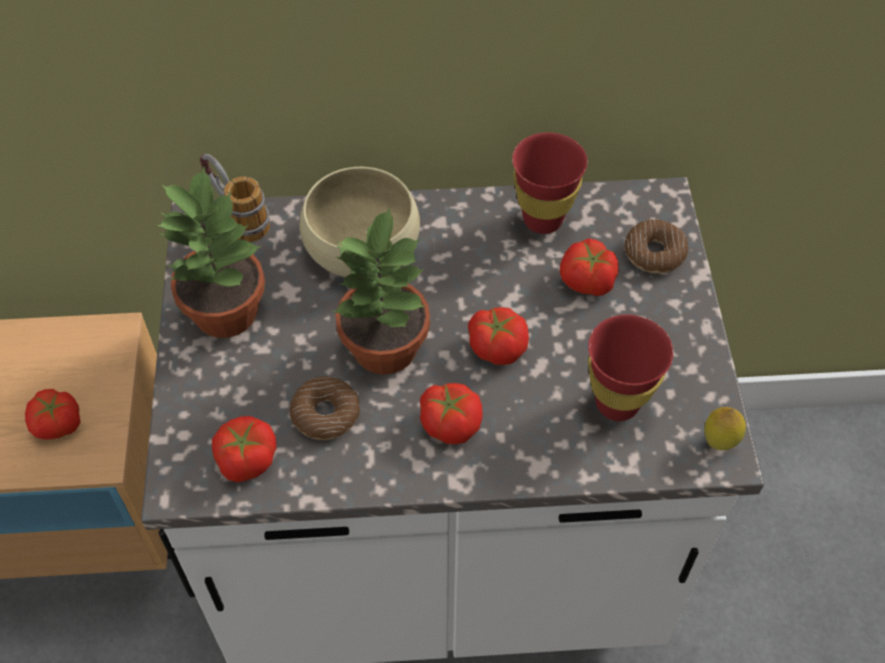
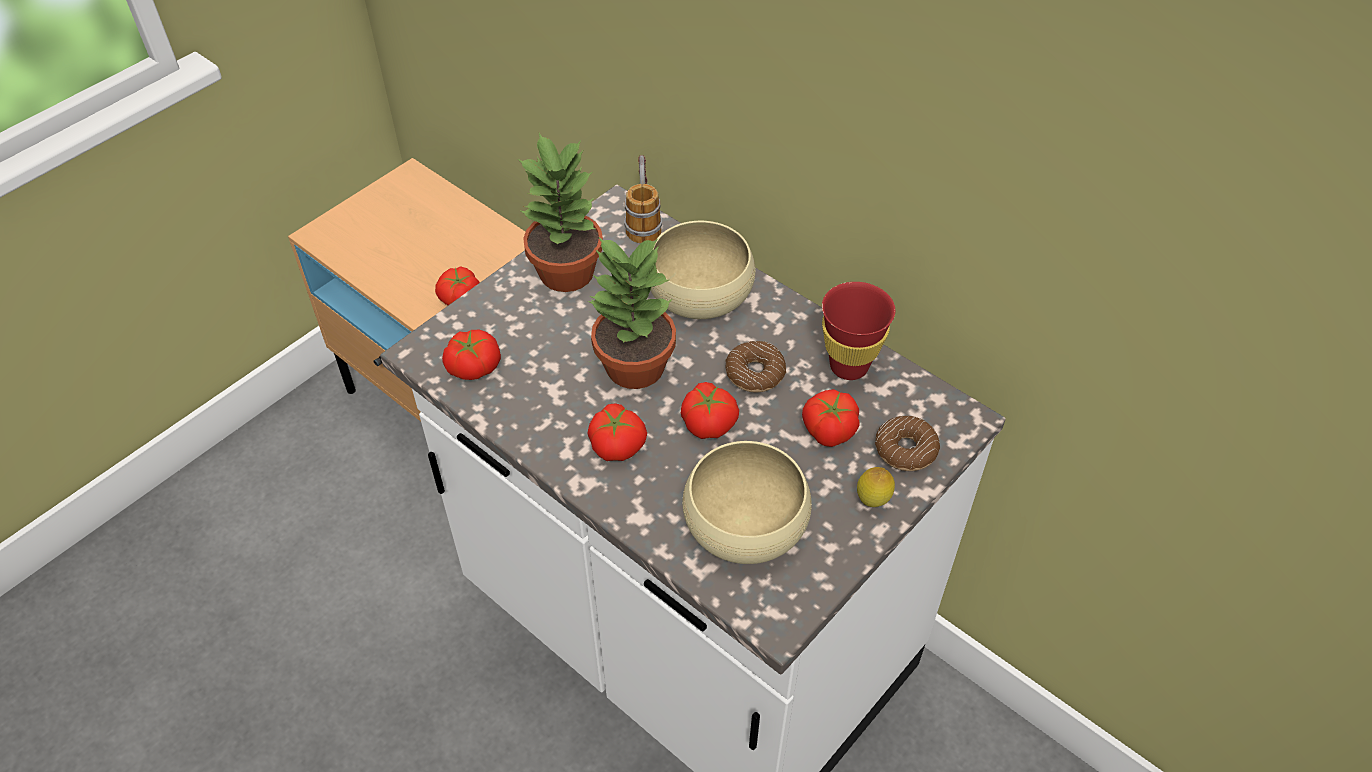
camera: 45 degrees right, 5 degrees down
donut [290,376,360,440] -> donut moved to [725,341,786,393]
red cup [588,314,674,421] -> beige bowl [682,441,812,564]
lemon [704,407,746,450] -> lemon moved to [857,467,895,507]

